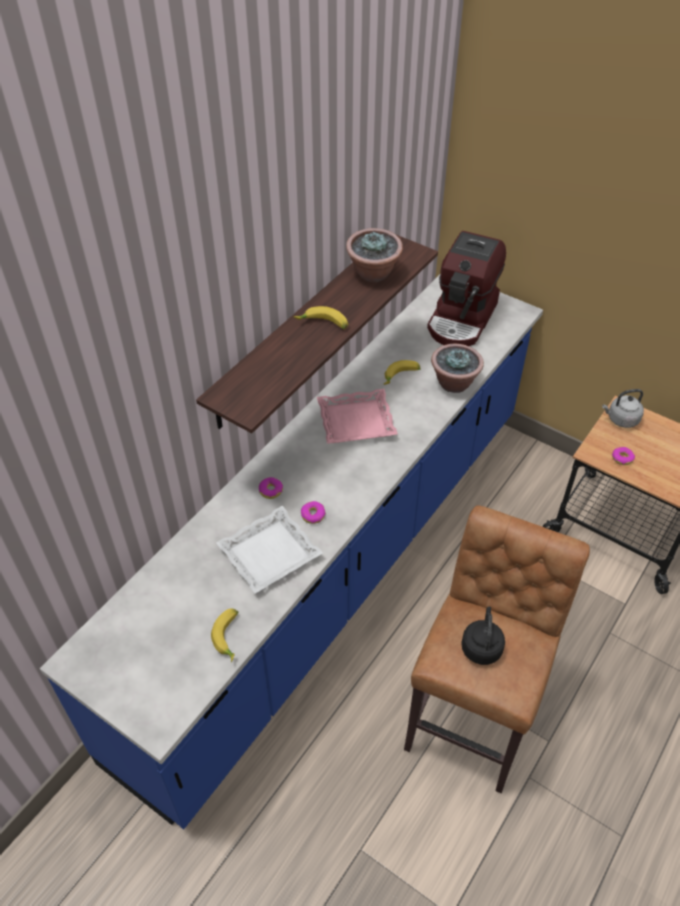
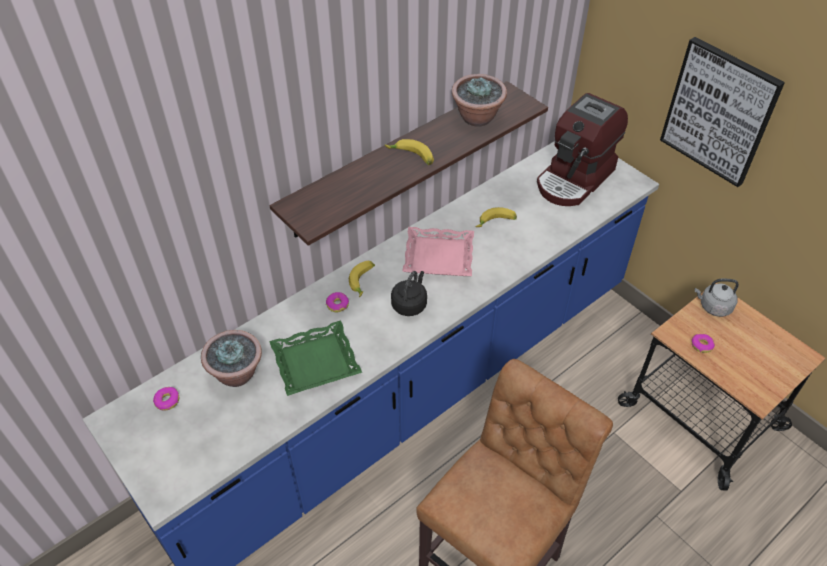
camera: 15 degrees right, 0 degrees up
banana [211,609,238,663] -> banana moved to [349,261,375,297]
white tray [216,506,323,594] -> green tray [269,320,362,396]
donut [301,501,326,524] -> donut moved to [153,387,179,411]
potted plant [431,344,484,393] -> potted plant moved to [201,330,262,387]
black kettle [461,607,505,665] -> black kettle moved to [391,271,427,316]
none -> picture [660,37,785,187]

